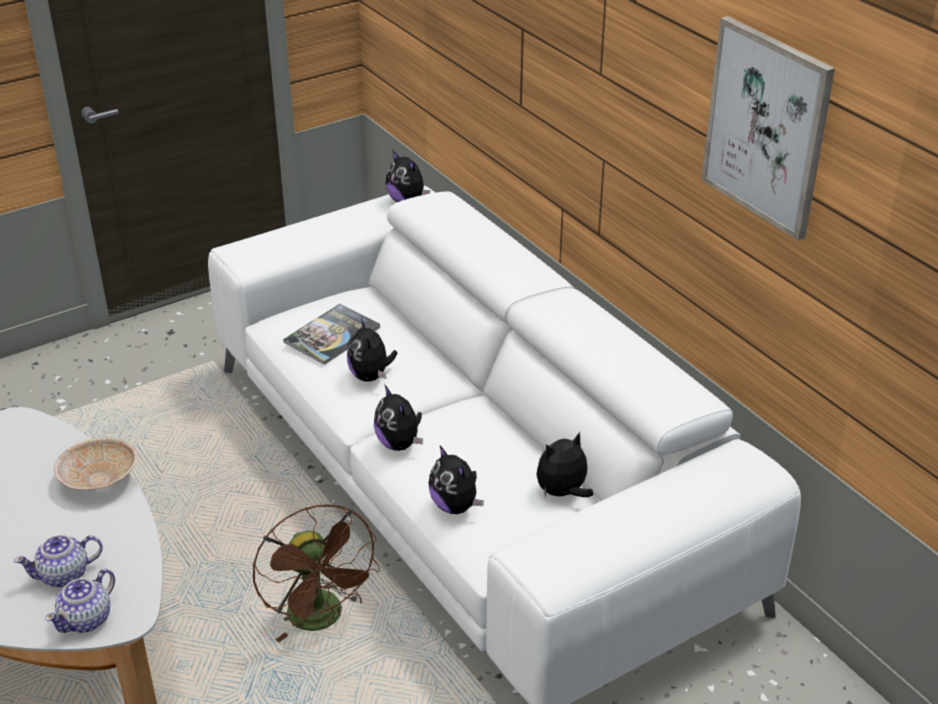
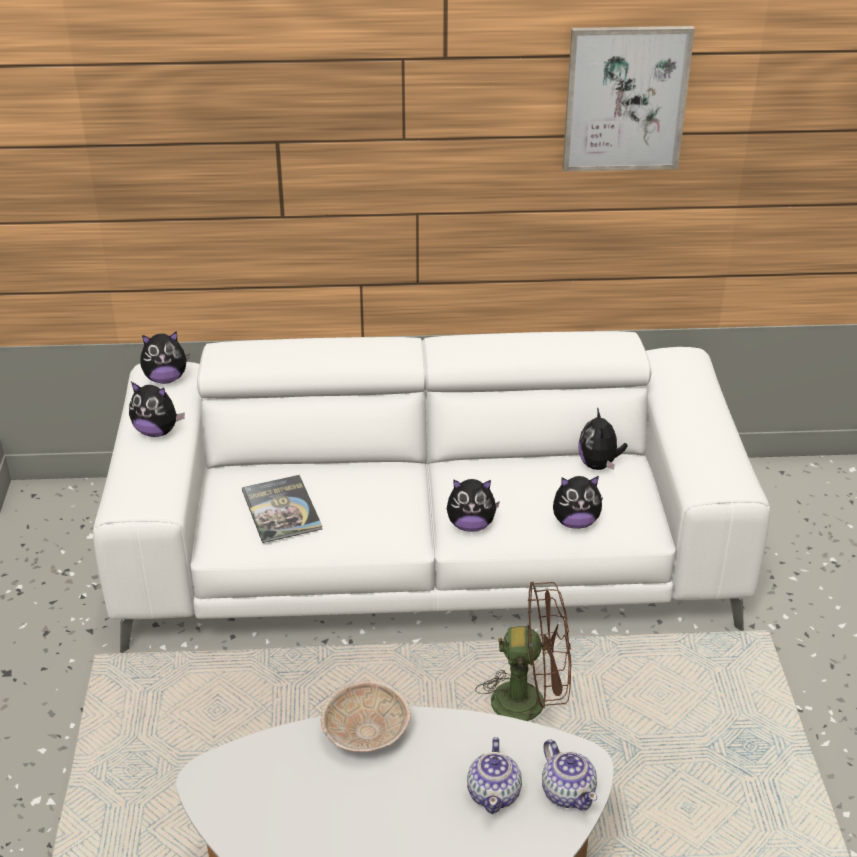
camera: 60 degrees left, 0 degrees up
plush toy [347,318,397,381] -> plush toy moved to [129,382,185,437]

